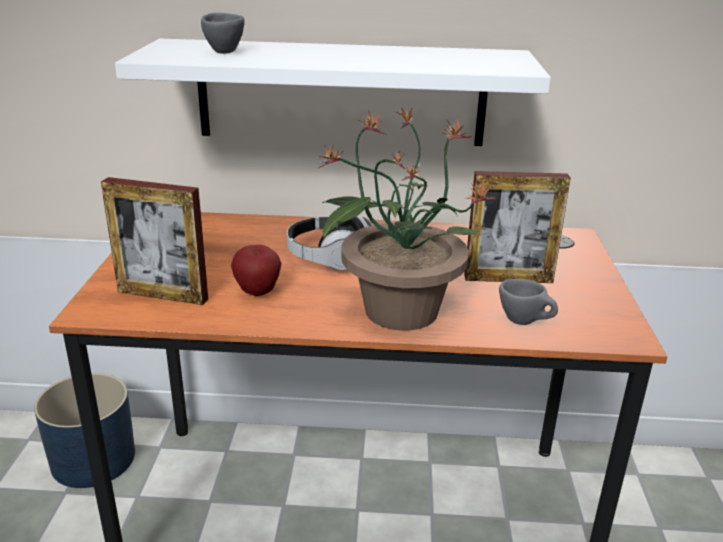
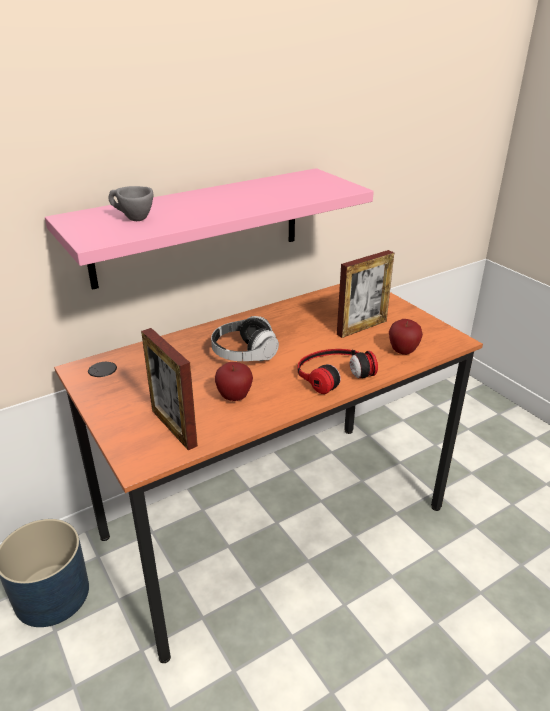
camera: 35 degrees left, 5 degrees up
picture frame [101,177,208,305] -> picture frame turned 75 degrees clockwise [141,328,198,450]
white shelf [115,39,551,146] -> pink shelf [45,168,374,290]
potted plant [318,107,496,331] -> headphones [297,349,378,394]
grey cup [499,279,558,325] -> apple [389,319,423,355]

